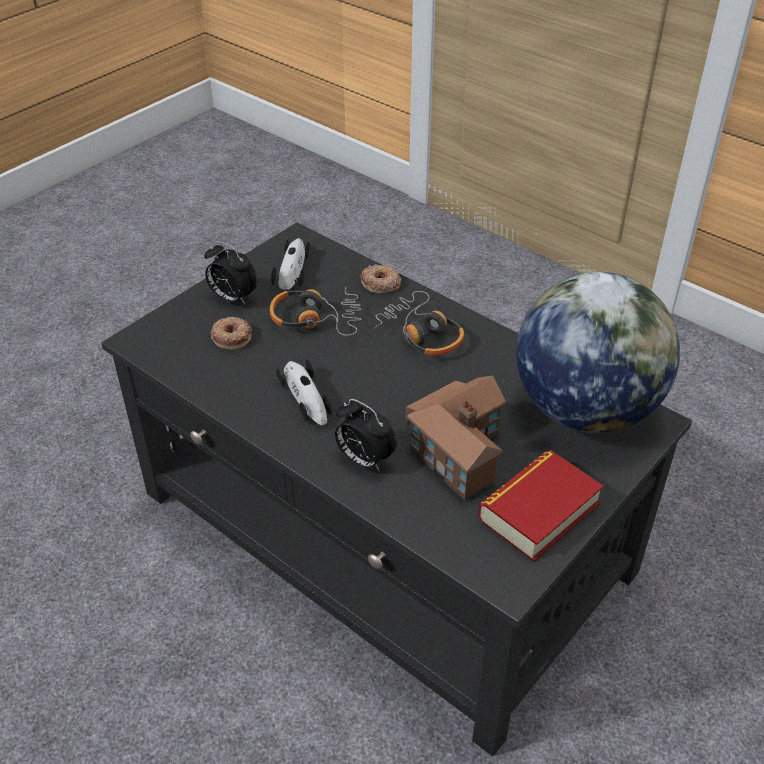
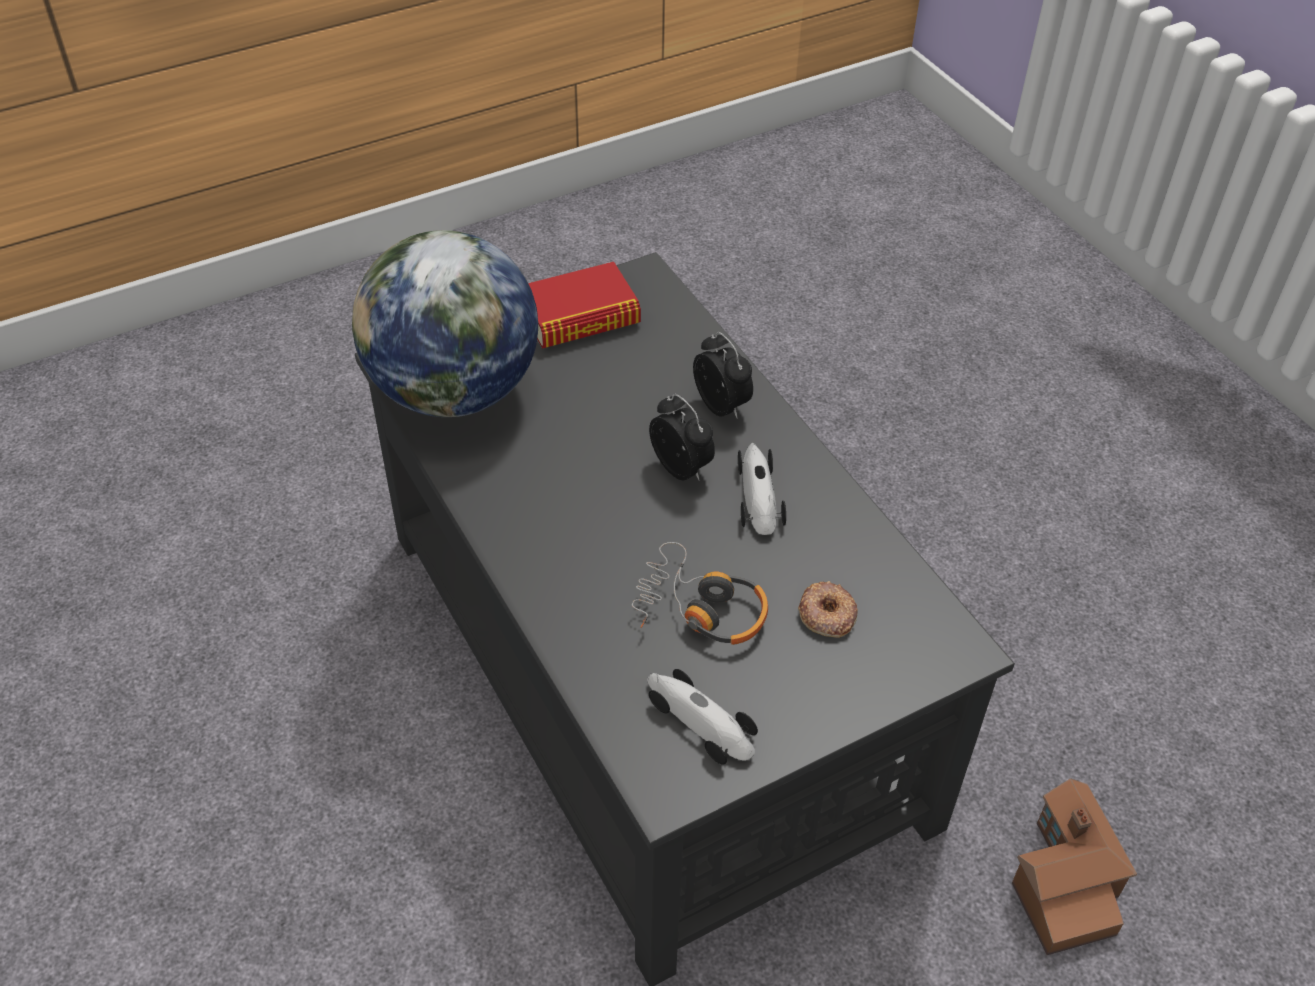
camera: 160 degrees left, 5 degrees up
alarm clock [204,241,257,306] -> alarm clock moved to [649,394,715,481]
toy car [271,238,309,290] -> toy car turned 105 degrees clockwise [647,669,758,765]
donut [360,264,401,293] -> none
headphones [373,291,464,356] -> none
toy house [406,375,506,501] -> toy house moved to [1012,778,1137,955]

